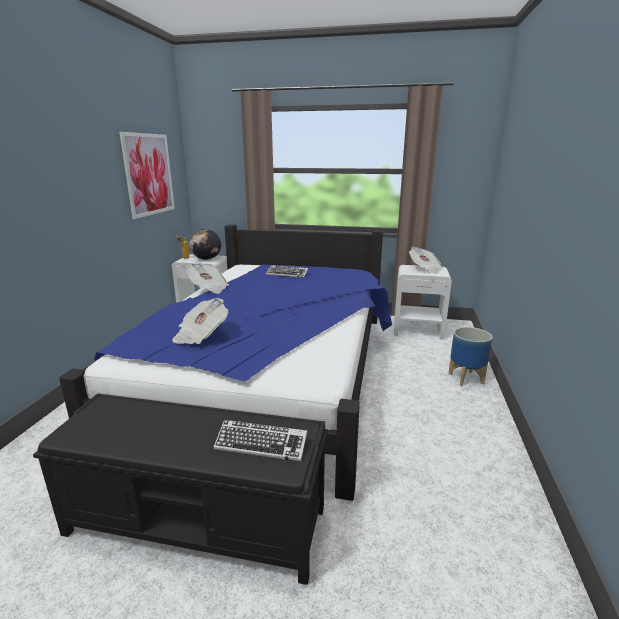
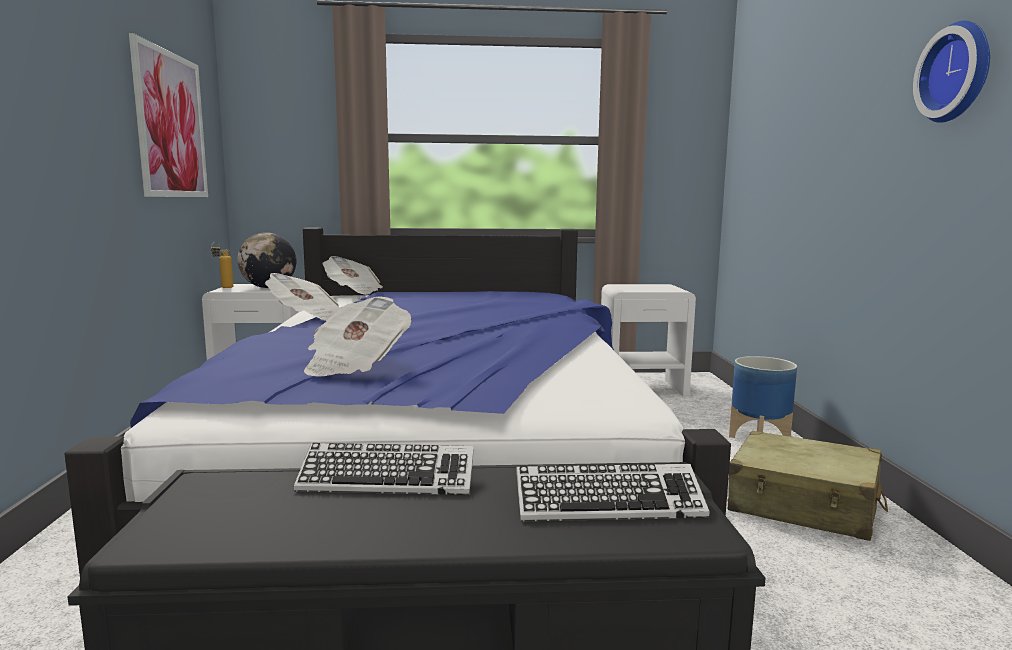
camera: 15 degrees left, 10 degrees down
keyboard [266,265,308,278] -> keyboard moved to [294,443,474,495]
newspaper [409,247,443,274] -> newspaper moved to [323,256,383,295]
none -> beige suitcase [728,431,888,541]
none -> wall clock [913,21,990,123]

